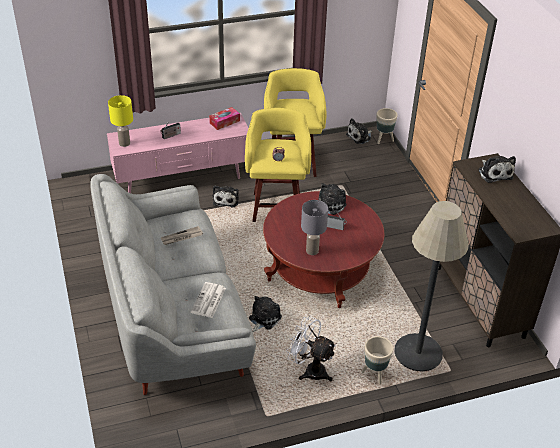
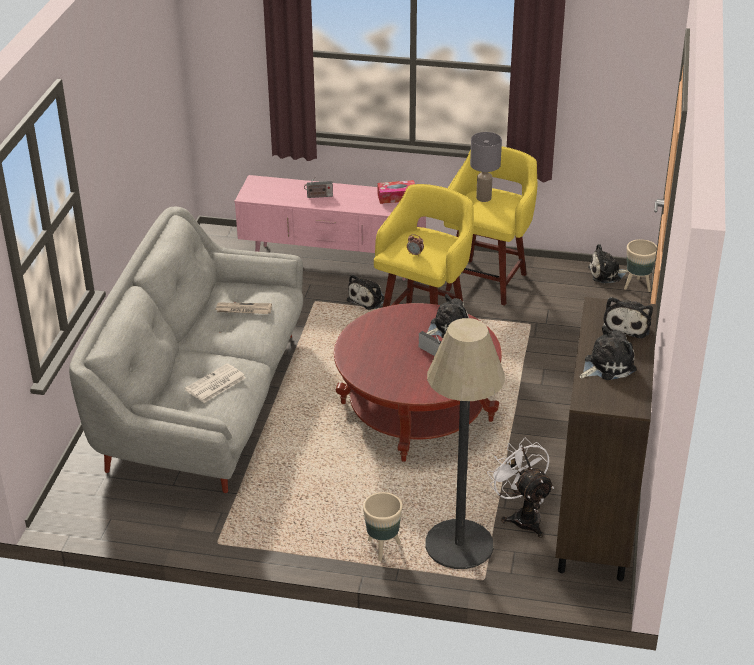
camera: 30 degrees right, 5 degrees down
yellow table lamp [108,95,133,147] -> none
plush toy [249,296,282,332] -> plush toy moved to [579,326,637,380]
white fan [286,316,337,381] -> white fan moved to [487,437,554,538]
grey table lamp [301,200,328,255] -> grey table lamp moved to [470,132,502,202]

